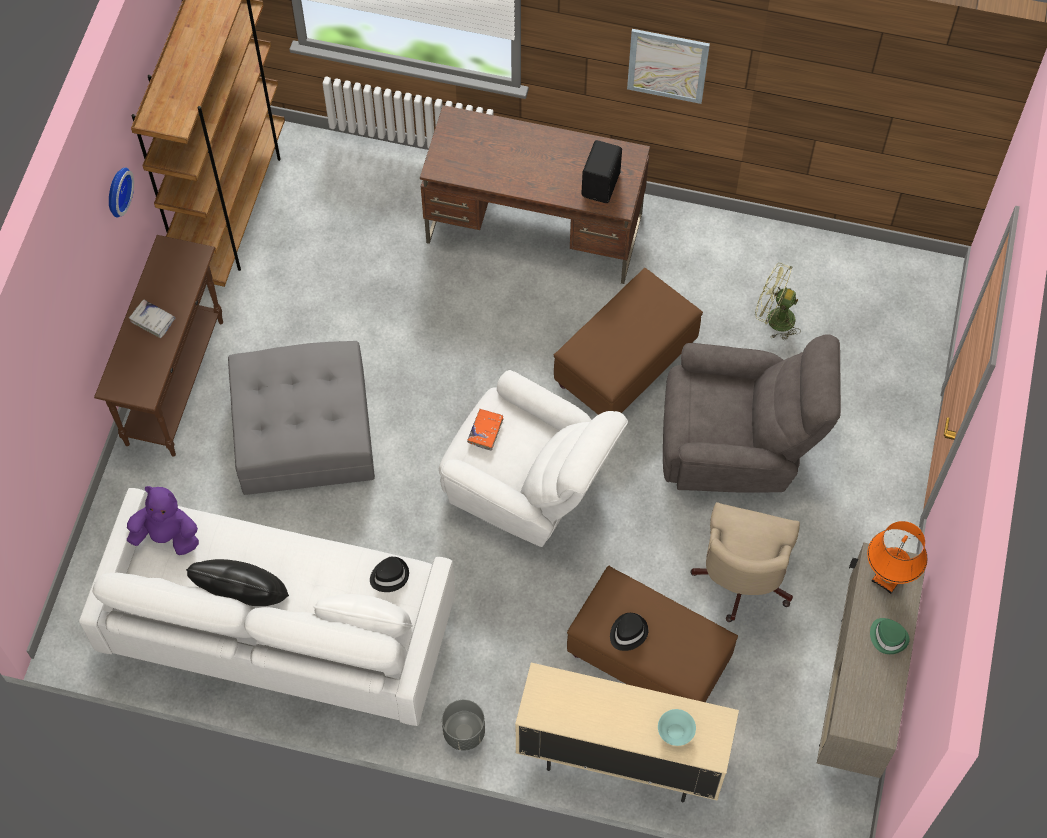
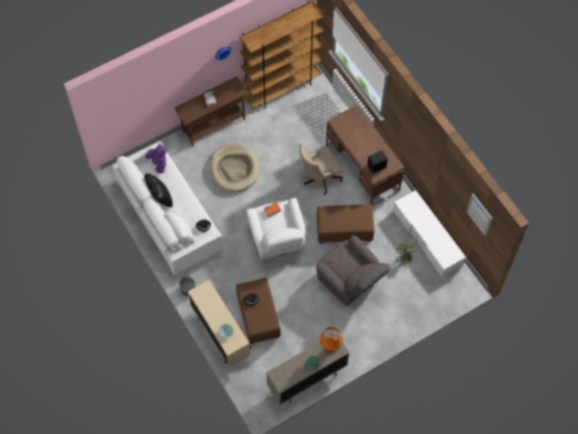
camera: 45 degrees right, 0 degrees up
grey ottoman [228,341,375,495] -> beige dog bed [209,144,259,192]
picture [627,29,710,104] -> picture moved to [467,193,492,237]
beige office chair [690,502,800,622] -> beige office chair moved to [299,143,344,195]
none -> white tv stand [393,190,466,277]

